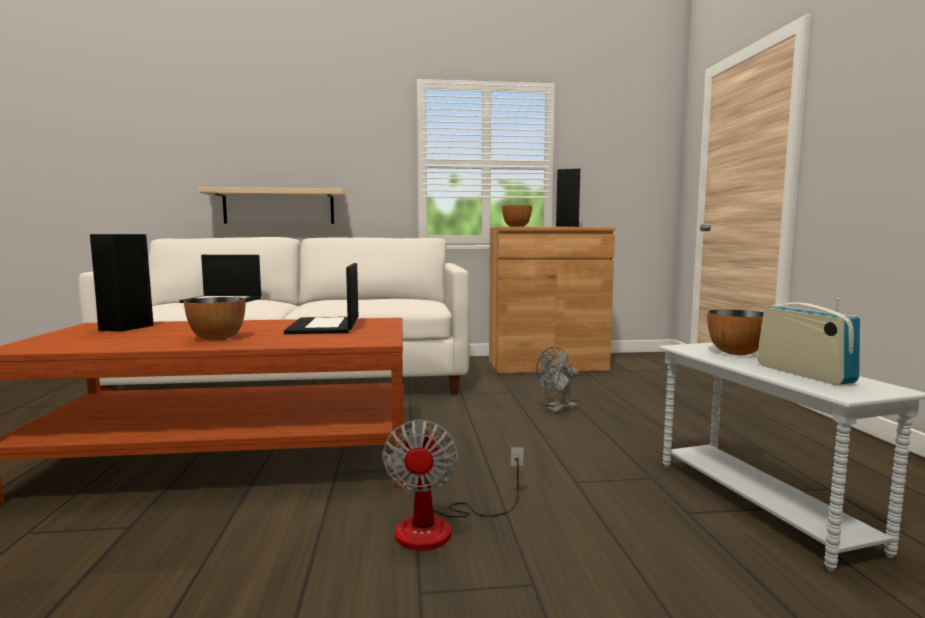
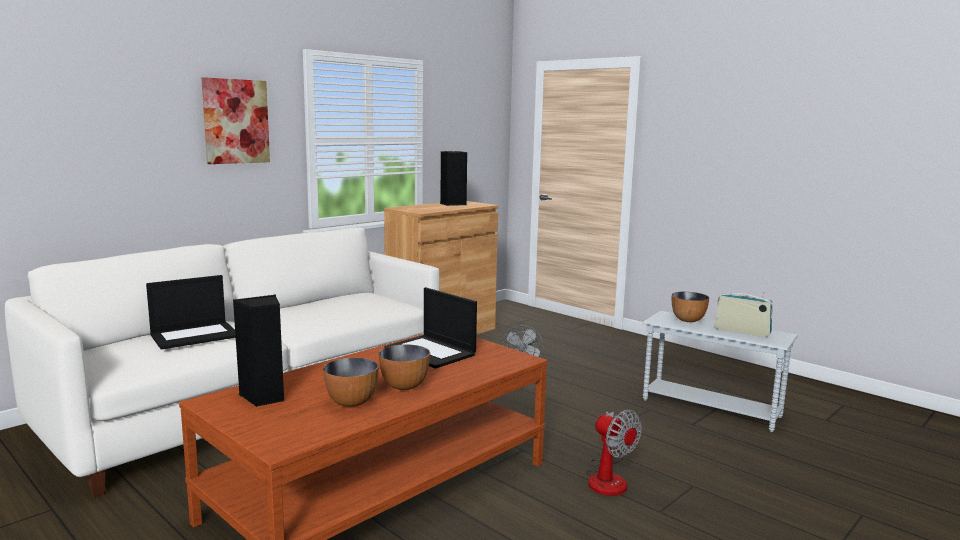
camera: 40 degrees left, 5 degrees up
beige shelf [198,187,346,224] -> none
bowl [502,205,532,227] -> bowl moved to [323,358,379,407]
none -> picture [201,77,270,164]

